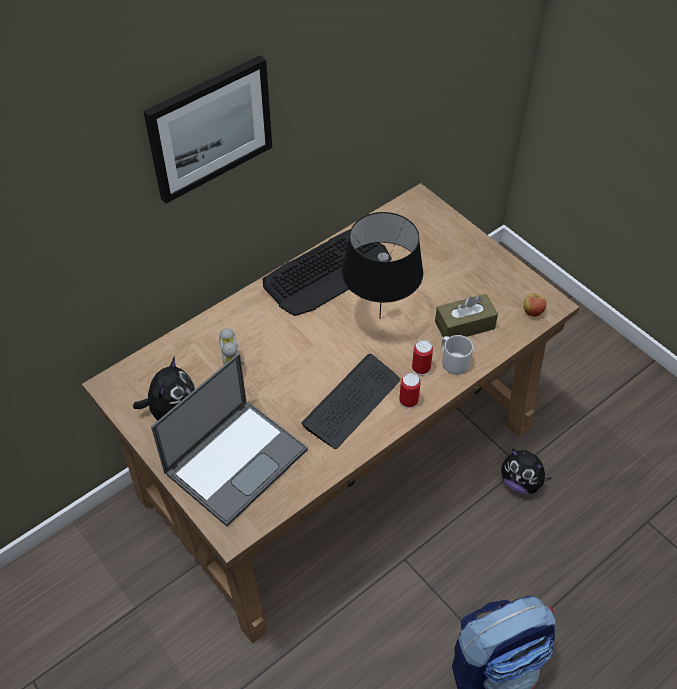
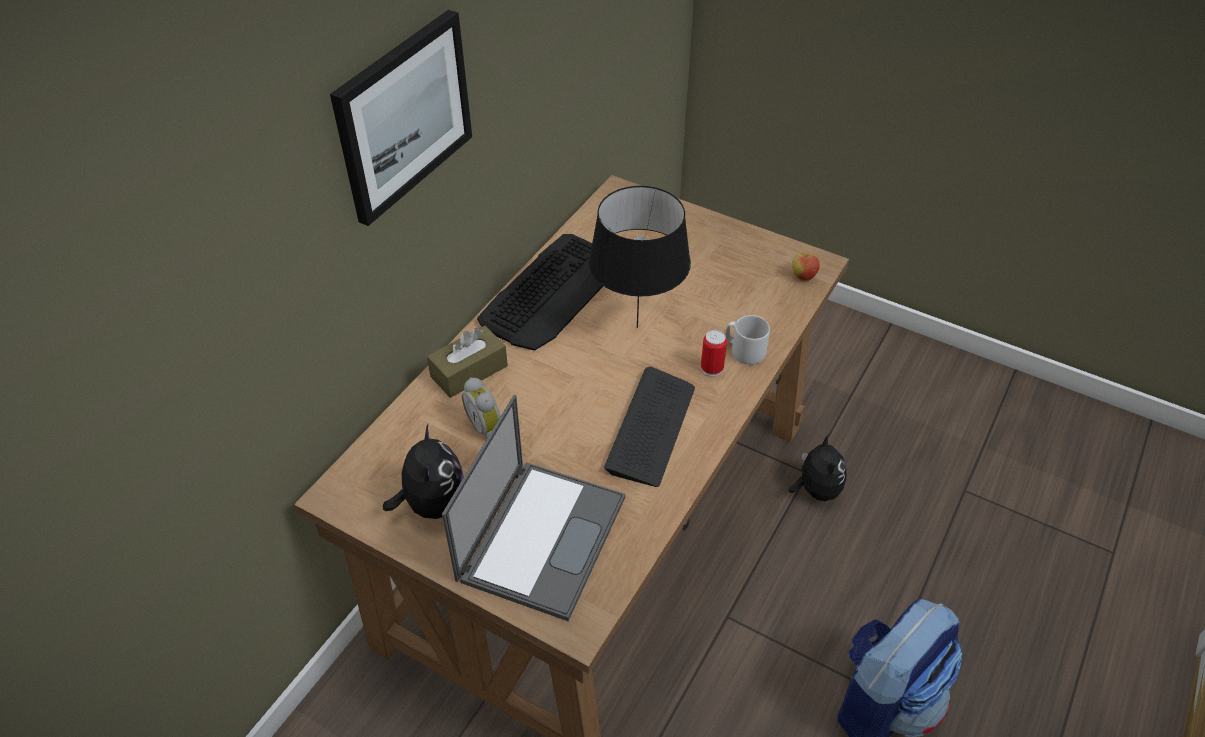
camera: 20 degrees left, 5 degrees down
can [399,373,420,409] -> none
brown tissue box [435,294,498,337] -> brown tissue box moved to [427,326,508,398]
plush toy [501,449,552,494] -> plush toy turned 105 degrees counterclockwise [789,434,847,501]

